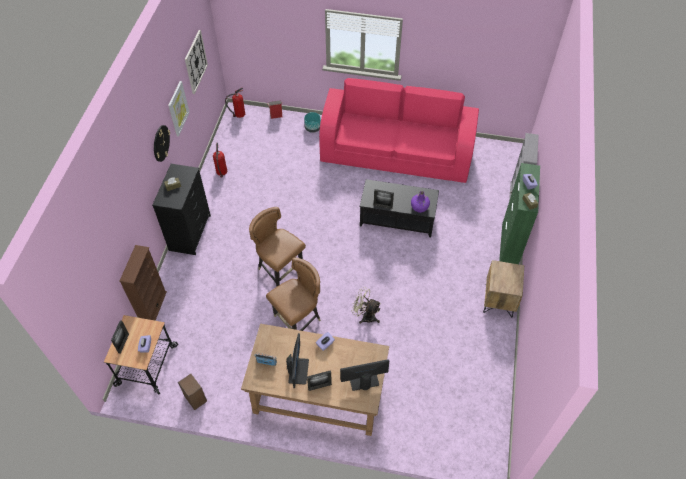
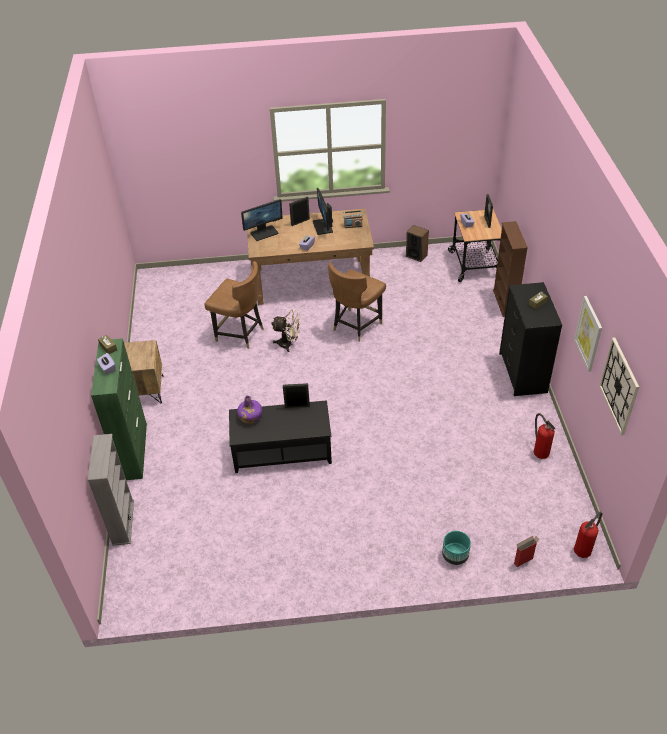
camera: 165 degrees right, 10 degrees down
wall clock [154,125,170,162] -> none
brown chair [249,207,306,286] -> brown chair moved to [204,261,264,349]
pink sofa [319,78,479,183] -> none

